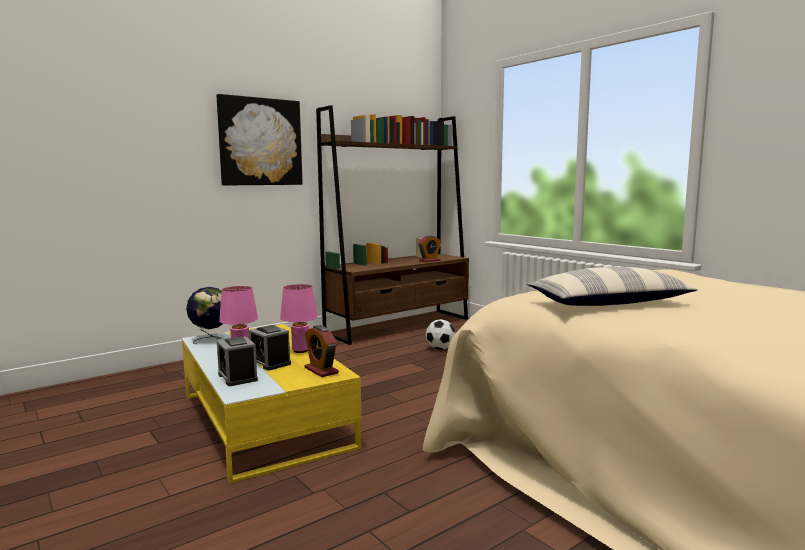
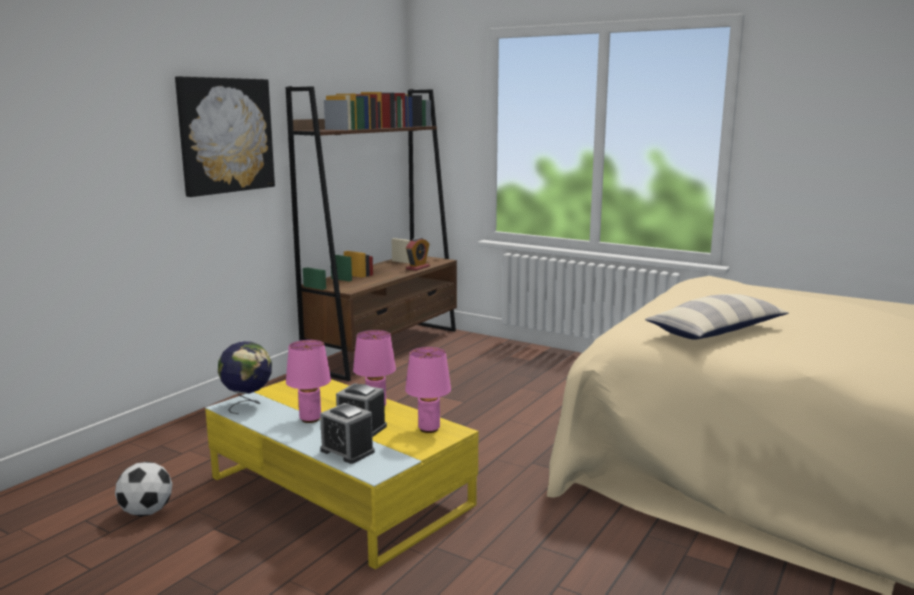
camera: 20 degrees left, 5 degrees up
alarm clock [305,325,339,377] -> pink table lamp [405,347,451,433]
football [425,319,456,350] -> football moved to [115,462,172,517]

